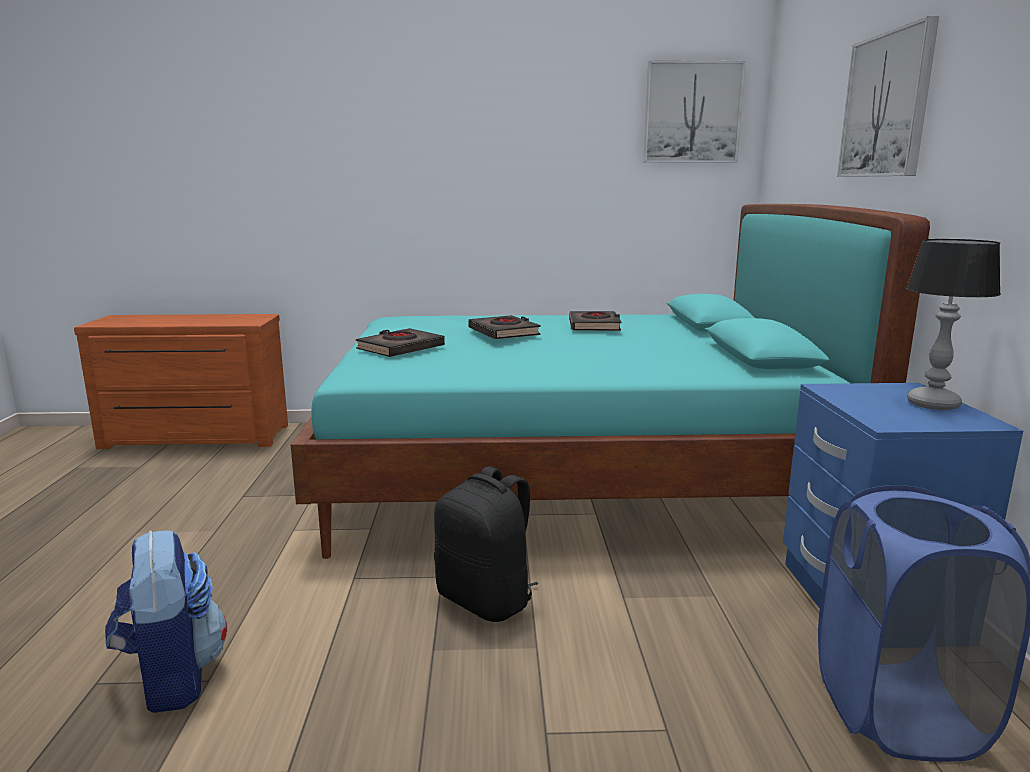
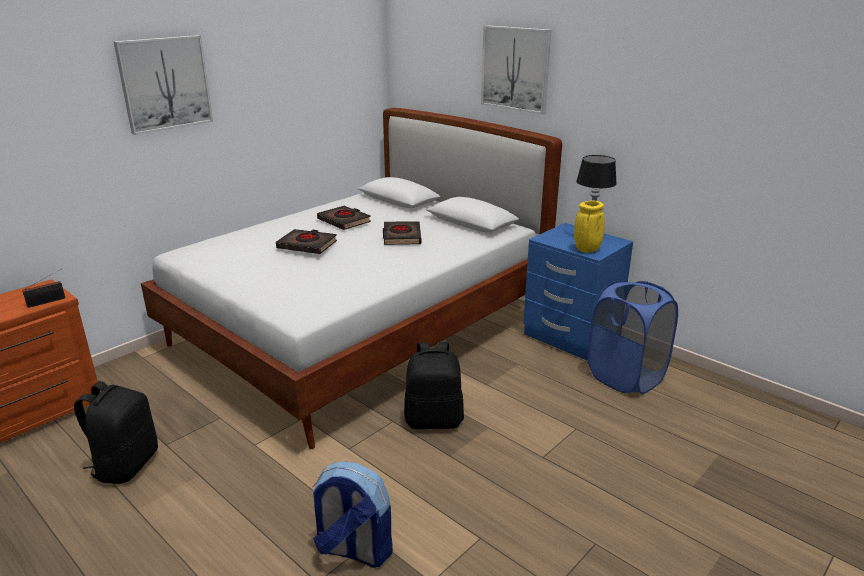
camera: 45 degrees left, 10 degrees up
turquoise bed [290,204,930,559] -> white bed [141,108,562,449]
black book [356,328,445,357] -> black book moved to [383,221,422,245]
picture [643,60,746,163] -> picture moved to [114,35,213,135]
none -> radio [22,268,65,308]
none -> black backpack [74,381,158,484]
none -> yellow vase [574,201,605,253]

